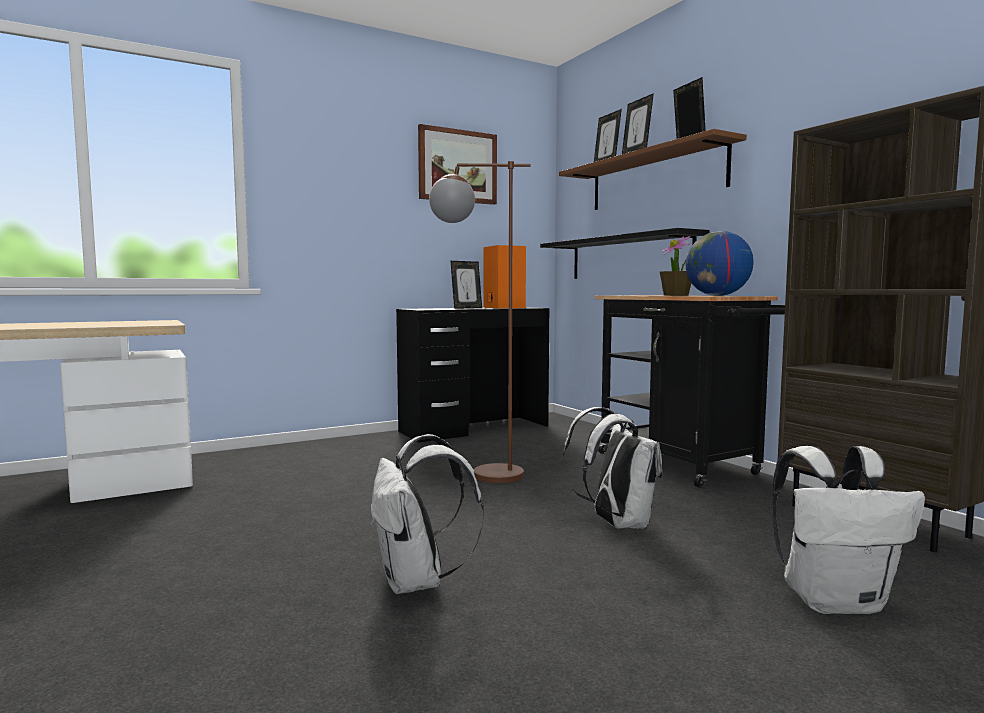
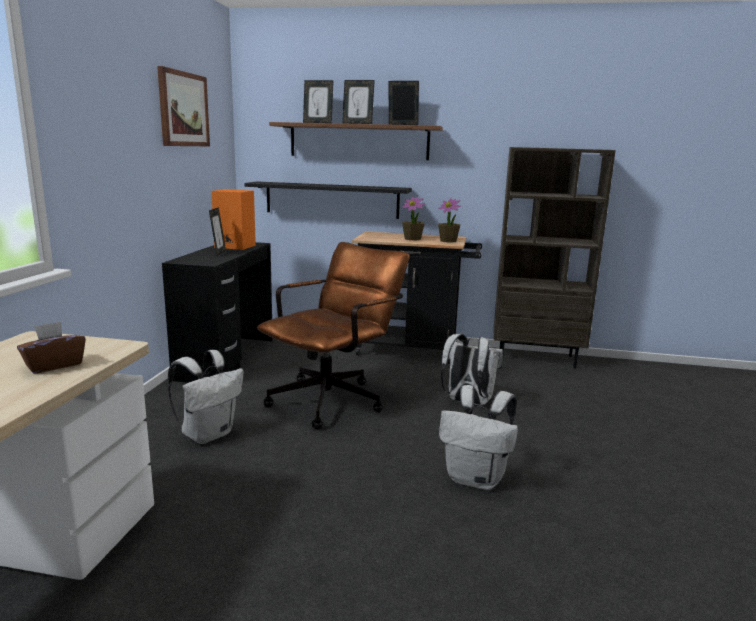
camera: 50 degrees left, 10 degrees up
brown floor lamp [429,161,531,483] -> brown office chair [257,242,410,430]
globe [686,231,754,296] -> potted plant [438,198,461,243]
white backpack [772,446,925,614] -> white backpack moved to [168,350,243,444]
none -> brown tissue box [17,321,86,374]

